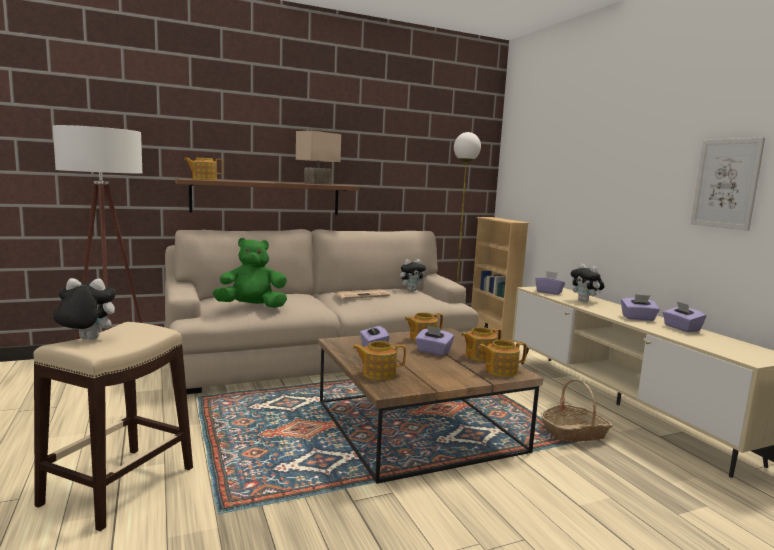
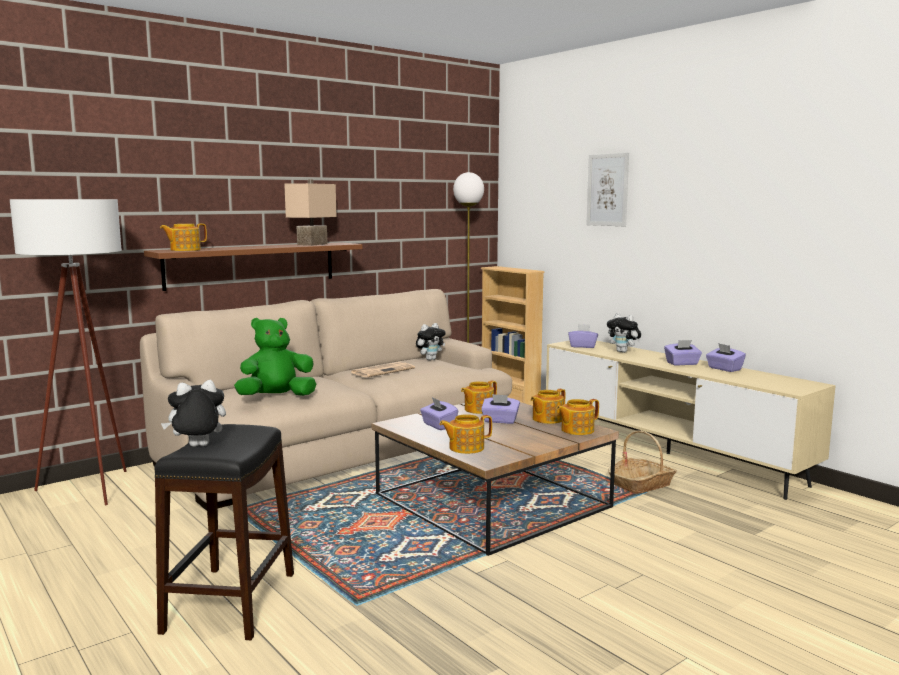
camera: 15 degrees left, 0 degrees up
beige stool [33,322,193,531] -> black stool [154,424,294,640]
picture [690,137,765,231] -> picture moved to [586,153,629,226]

